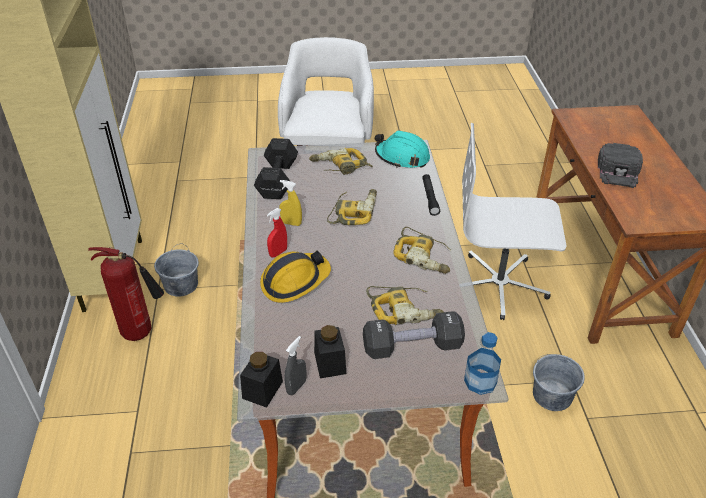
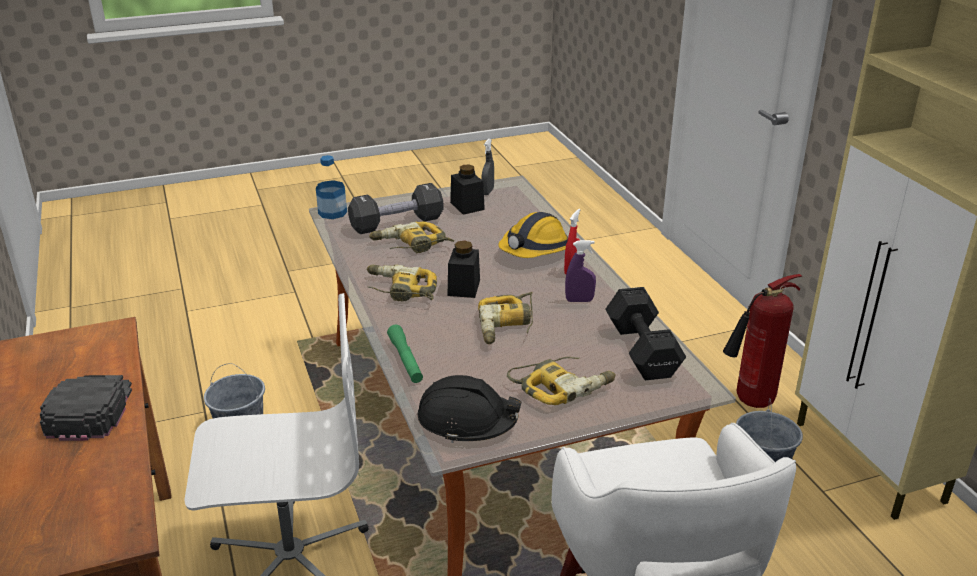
camera: 165 degrees right, 10 degrees down
black jar [240,352,283,408] -> black jar moved to [448,241,480,298]
yellow spray bottle [279,180,302,226] -> purple spray bottle [565,240,596,302]
turquoise hard hat [375,130,430,168] -> black hard hat [418,375,521,443]
black flashlight [422,174,440,216] -> green flashlight [387,325,423,383]

